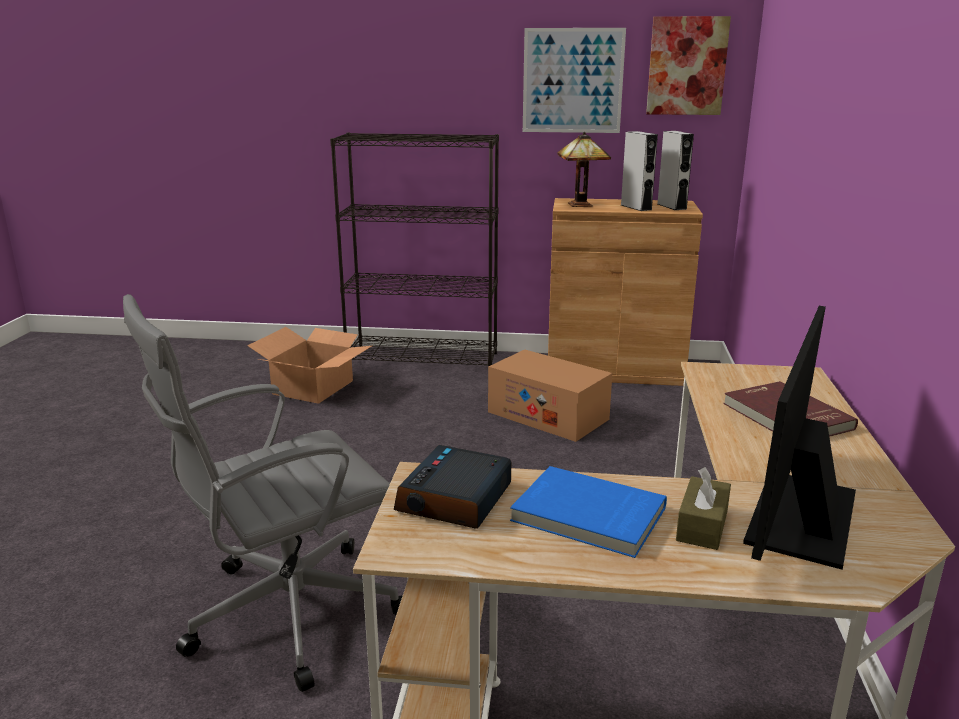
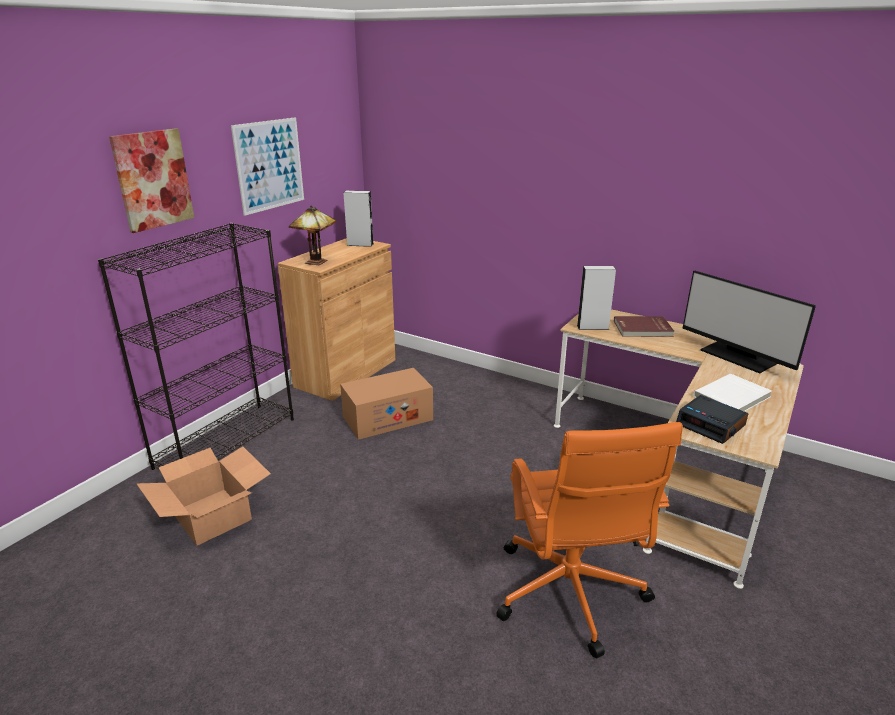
camera: 65 degrees left, 5 degrees up
grey office chair [123,294,402,692] -> orange office chair [496,422,683,659]
blue book [510,466,667,558] -> white book [693,374,772,412]
grey speaker [621,131,658,211] -> grey speaker moved to [577,266,616,330]
picture [646,16,731,115] -> picture moved to [109,128,194,233]
brown tissue box [676,467,731,550] -> none

